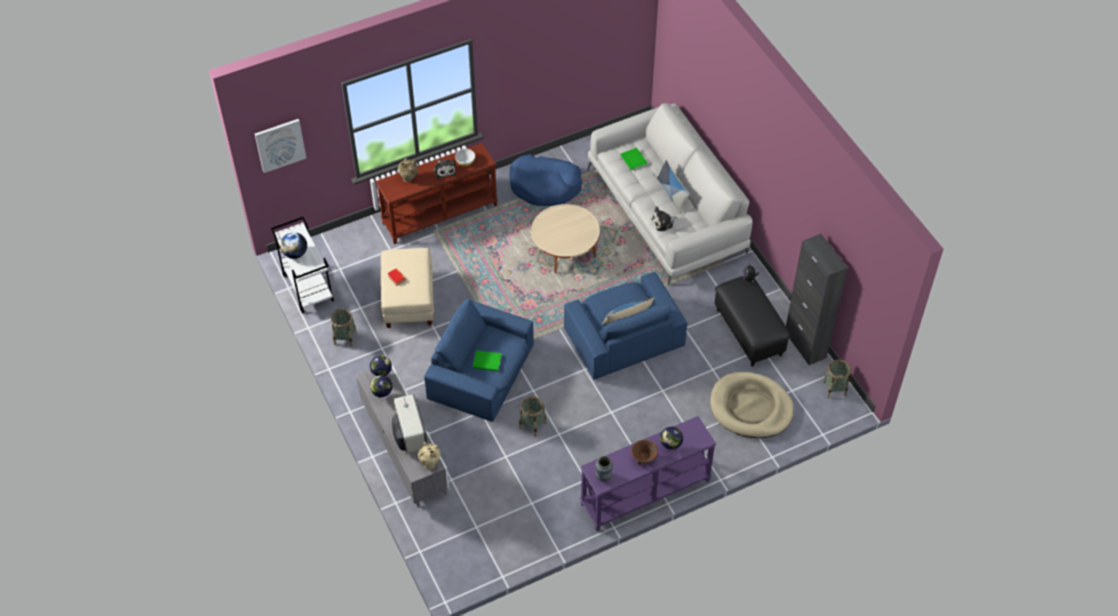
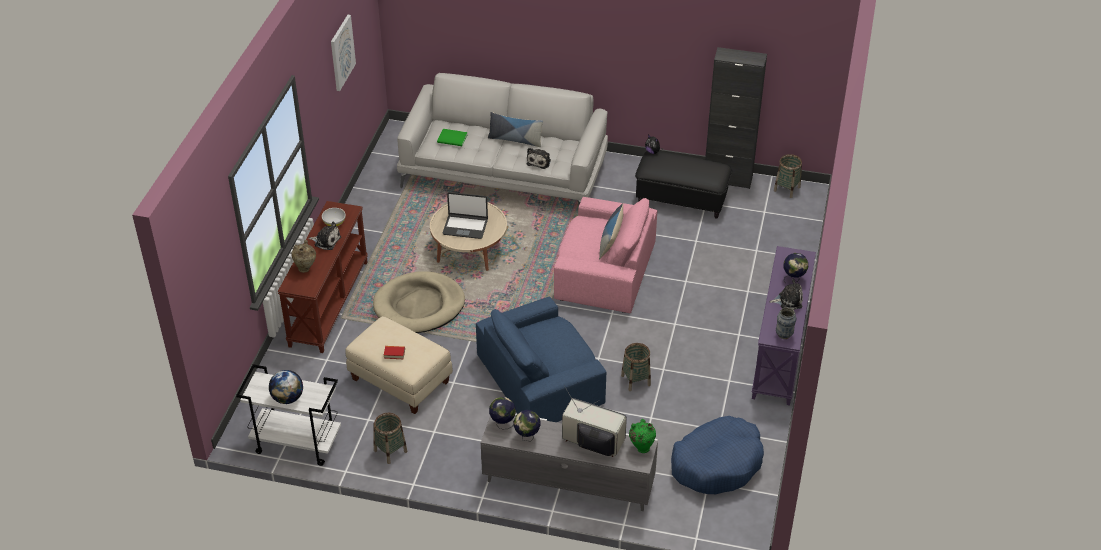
camera: 50 degrees left, 10 degrees down
picture [255,119,306,173] -> picture moved to [331,15,356,91]
beige vase [418,442,440,469] -> green vase [629,419,656,453]
green book [473,350,502,371] -> none
blue dog bed [509,154,582,206] -> blue dog bed moved to [671,416,764,494]
blue armchair [564,272,687,380] -> pink armchair [554,197,657,313]
brown bowl [631,440,658,465] -> plush toy [770,279,803,310]
beige dog bed [710,372,794,438] -> beige dog bed moved to [373,271,465,333]
none -> laptop [443,192,488,239]

